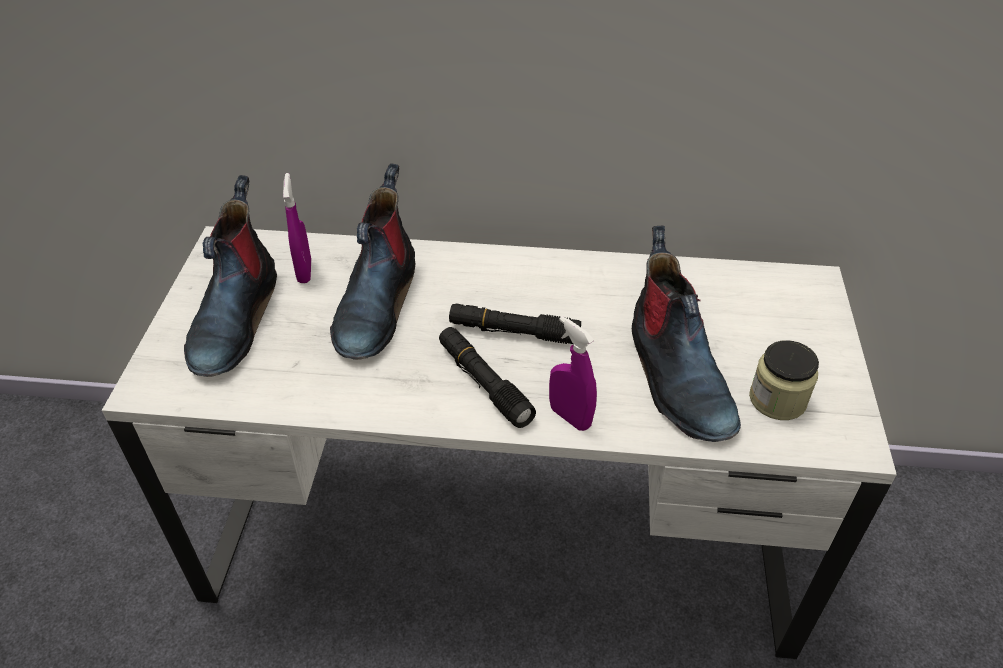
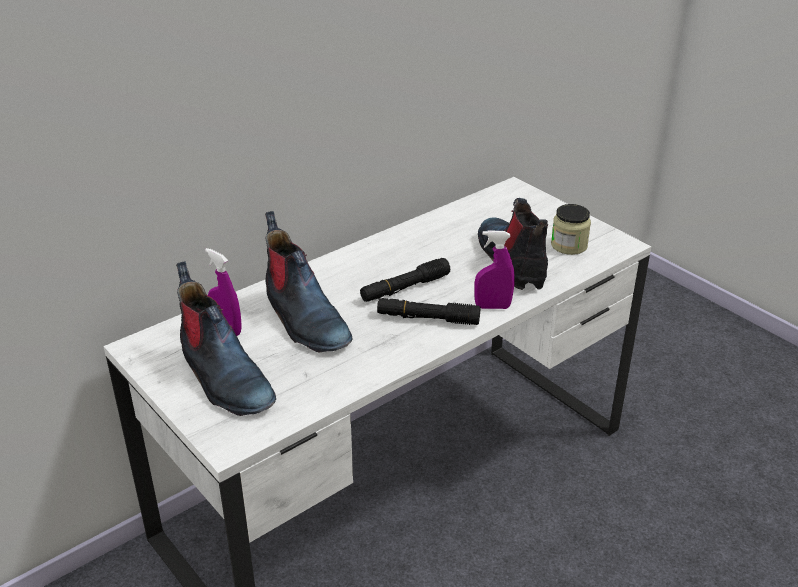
camera: 45 degrees left, 10 degrees down
boot [632,226,741,442] -> boot turned 135 degrees counterclockwise [478,198,548,290]

